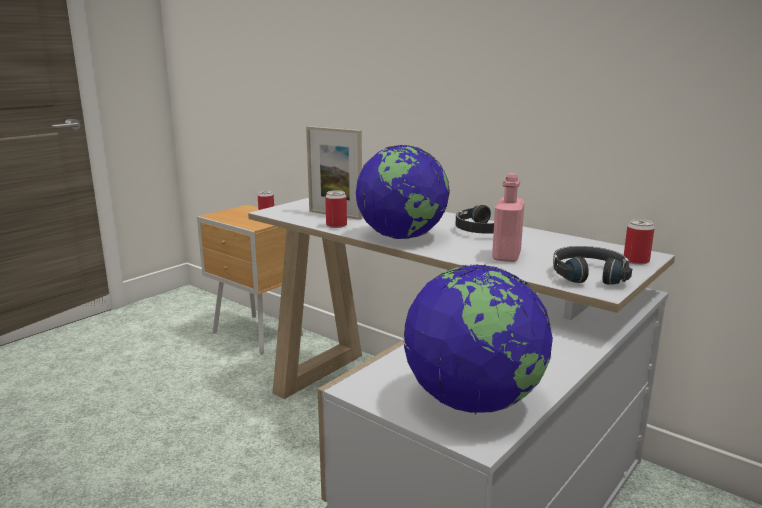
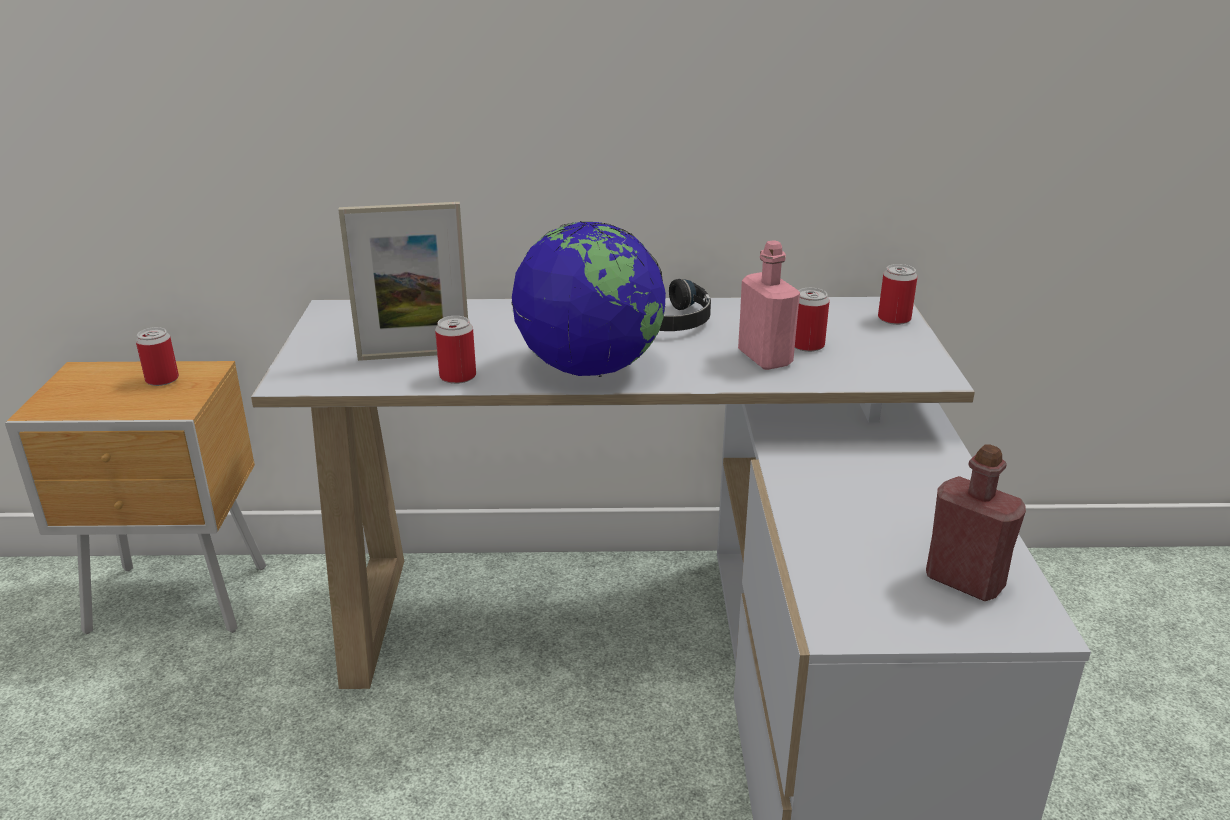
camera: 40 degrees left, 10 degrees up
globe [404,264,553,415] -> red bottle [926,445,1026,601]
black headphones [553,246,632,285] -> none
none -> can [795,288,830,352]

